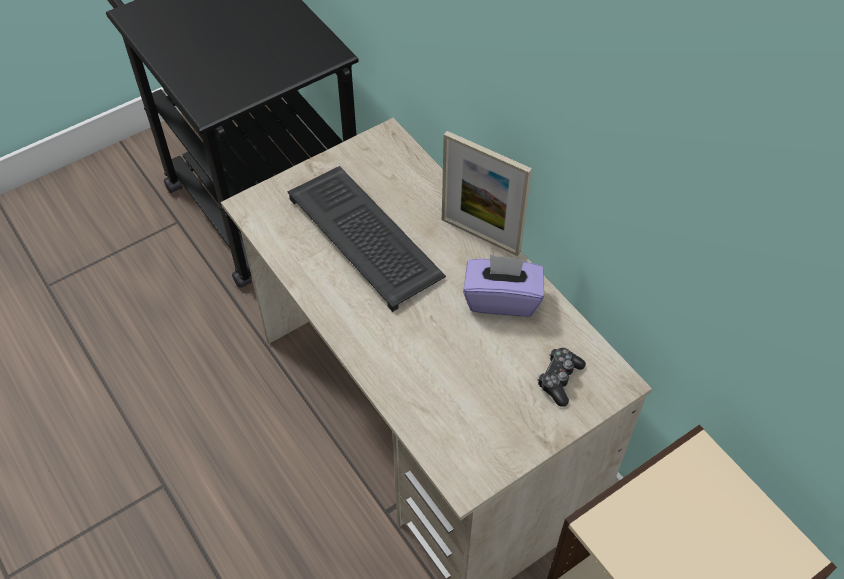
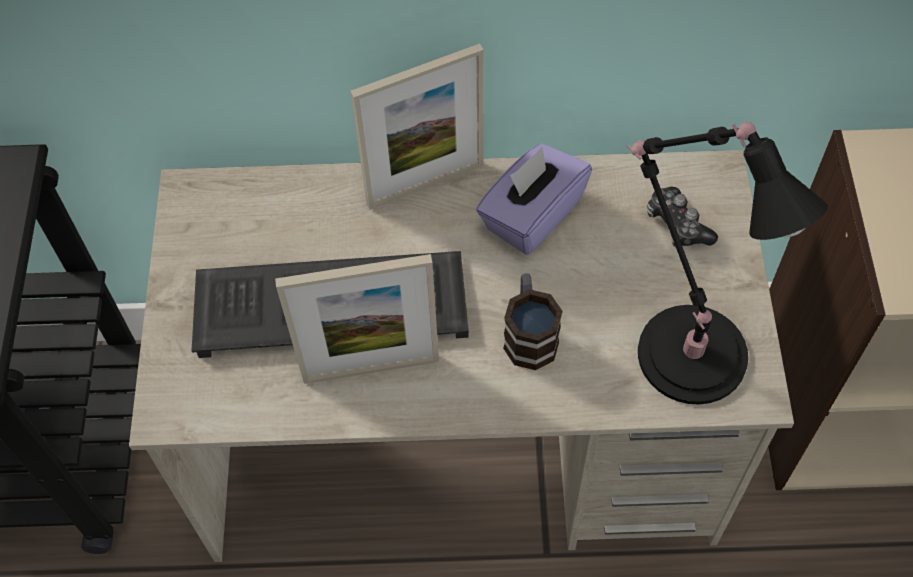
camera: 55 degrees left, 5 degrees up
none -> picture frame [275,254,439,384]
none -> mug [503,273,563,370]
none -> black table lamp [626,122,828,405]

